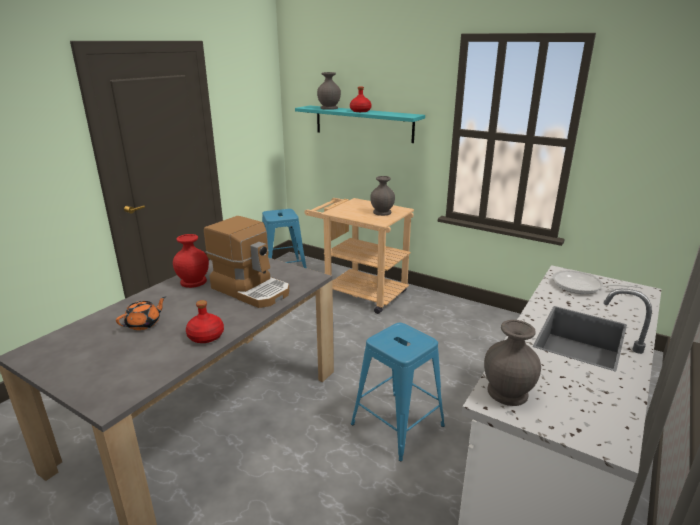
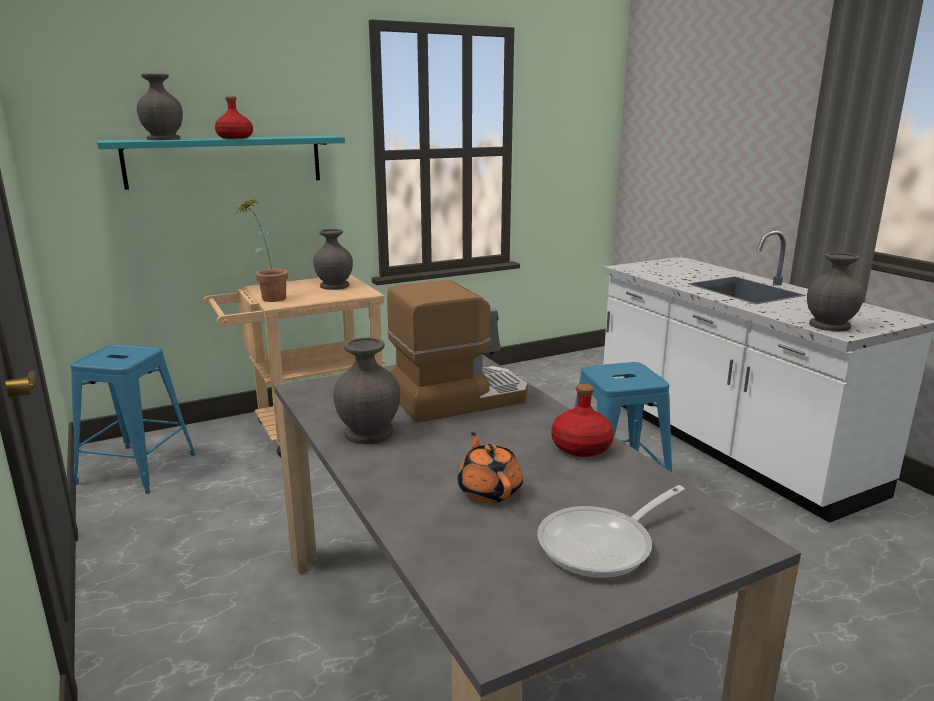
camera: 60 degrees left, 5 degrees down
red vase [173,234,209,288] -> grey vase [334,337,400,444]
frying pan [553,270,641,294] -> frying pan moved to [537,485,685,578]
none -> potted plant [237,197,288,302]

